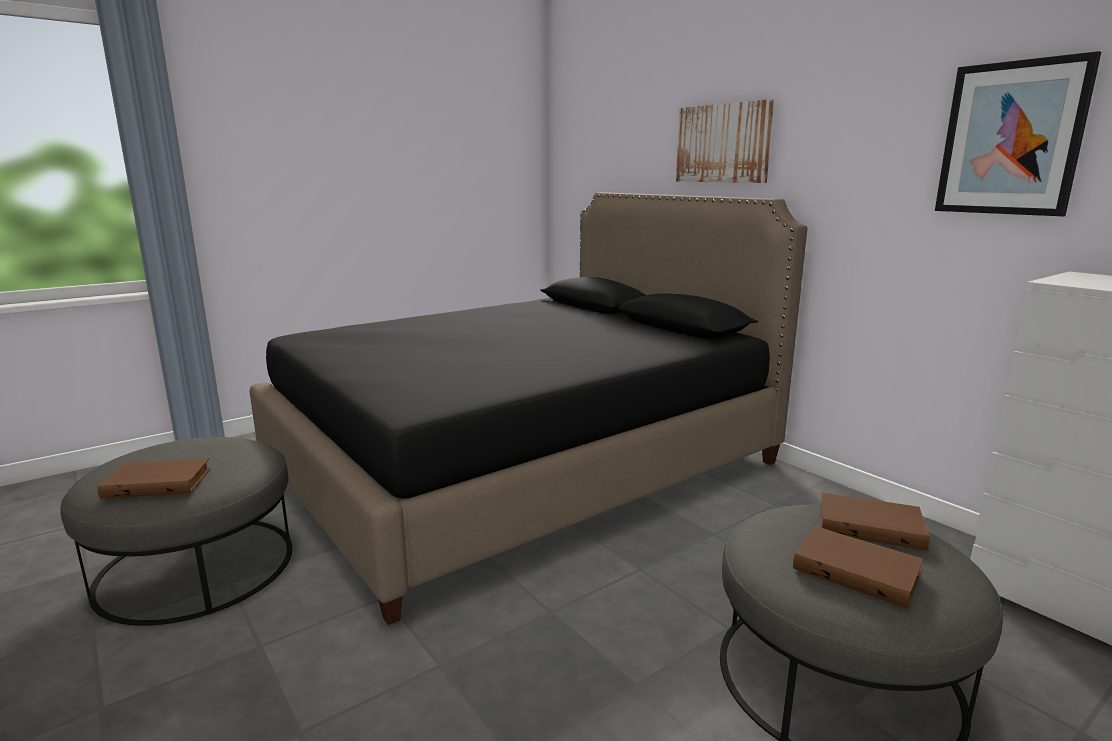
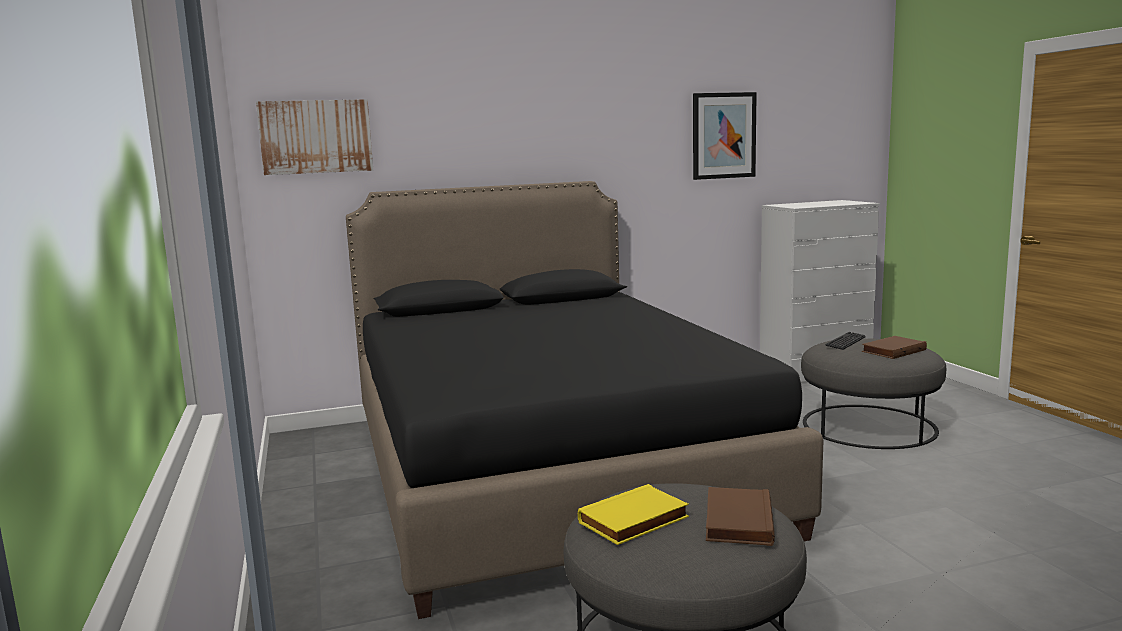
camera: 70 degrees left, 5 degrees down
picture [676,99,774,183] -> picture moved to [256,99,373,175]
brown book [820,492,930,551] -> keyboard [825,332,866,350]
none -> yellow book [578,484,689,545]

